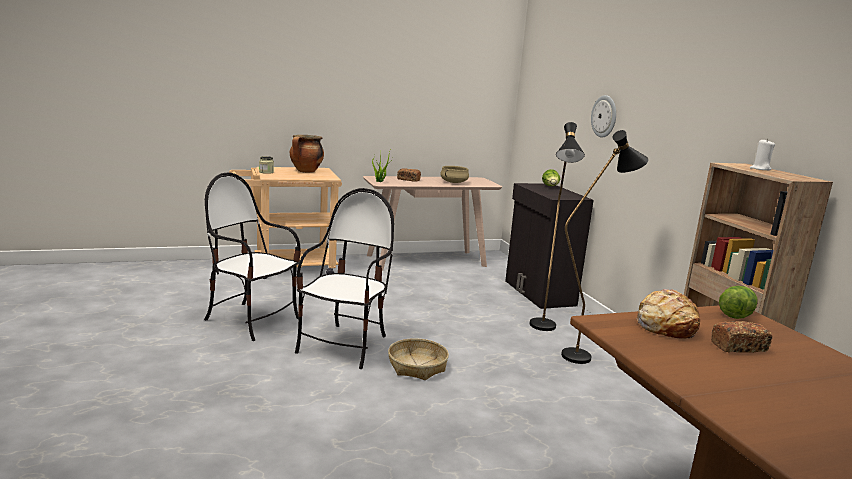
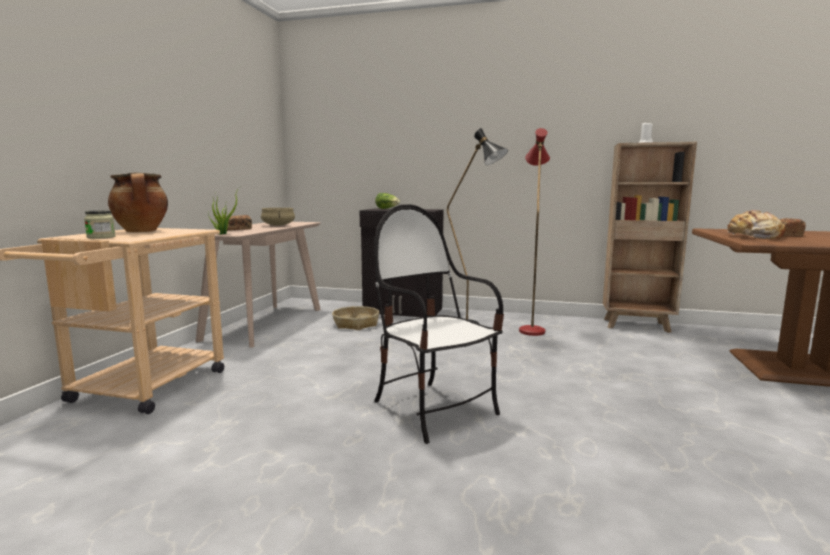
camera: 55 degrees left, 5 degrees down
chair [204,172,301,341] -> none
basket [388,338,449,380] -> basket moved to [332,306,379,330]
black floor lamp [561,130,649,364] -> red floor lamp [519,128,550,336]
wall clock [591,95,616,138] -> none
lettuce [719,286,757,319] -> none

